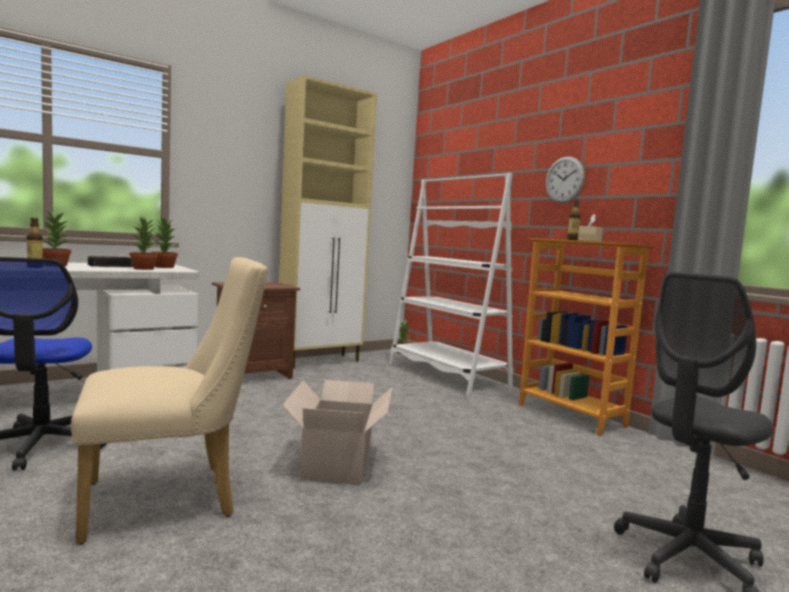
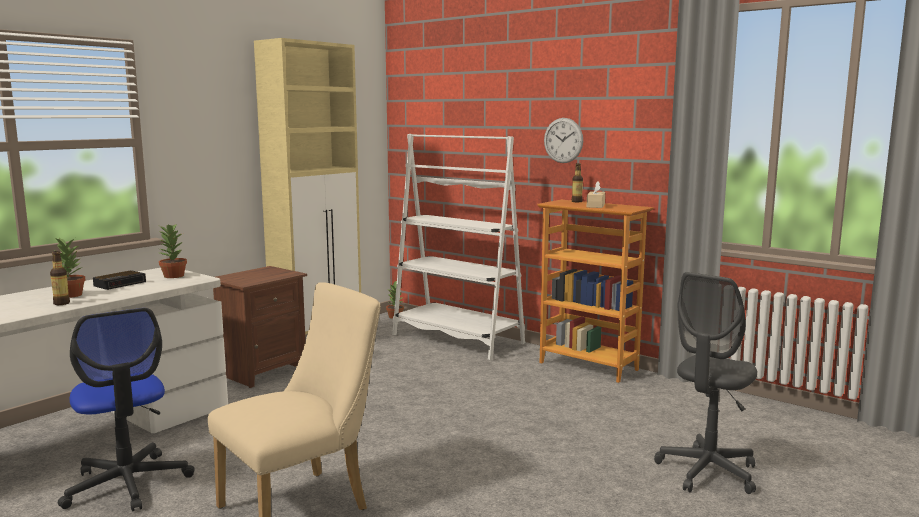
camera: 15 degrees left, 5 degrees up
potted plant [130,216,158,270] -> none
cardboard box [282,380,393,485] -> none

